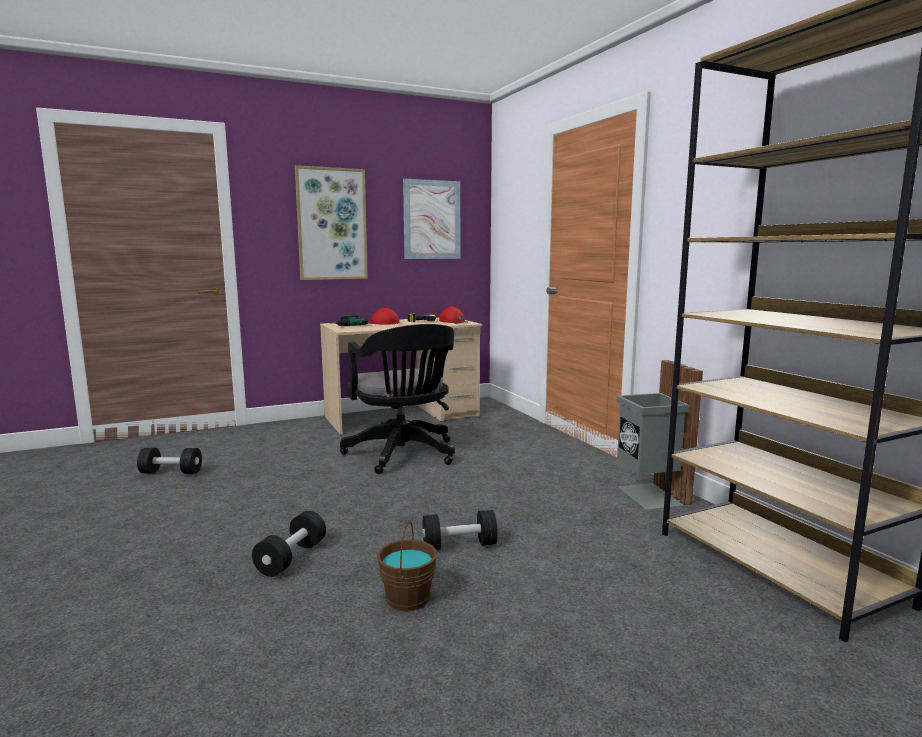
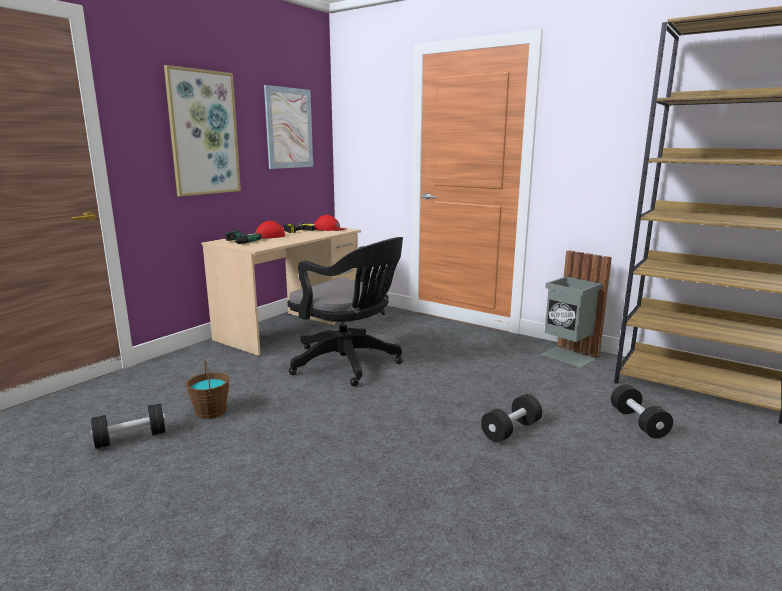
camera: 30 degrees left, 5 degrees up
black dumbbell [252,511,326,577] -> black dumbbell moved to [611,384,673,439]
brown bucket [377,521,437,612] -> brown bucket moved to [186,359,230,419]

